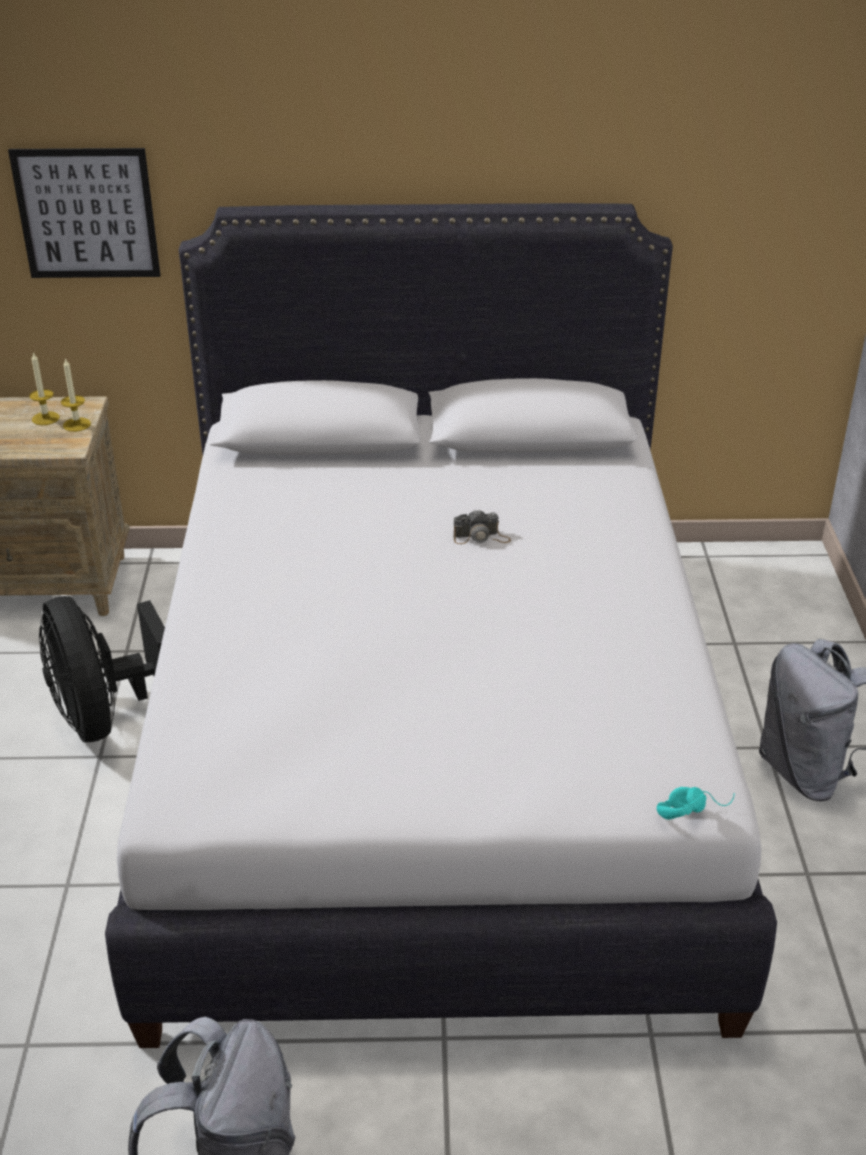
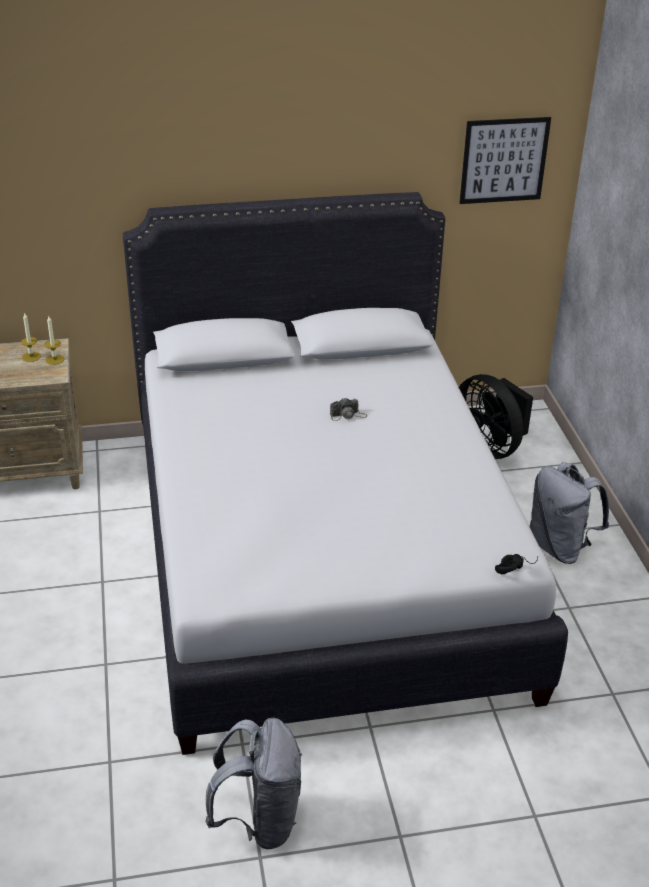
camera: 10 degrees left, 0 degrees up
picture [8,148,160,278] -> picture moved to [459,117,551,204]
black fan [39,596,165,742] -> black fan moved to [459,374,533,459]
turquoise headphones [657,787,735,820] -> black headphones [495,554,538,574]

